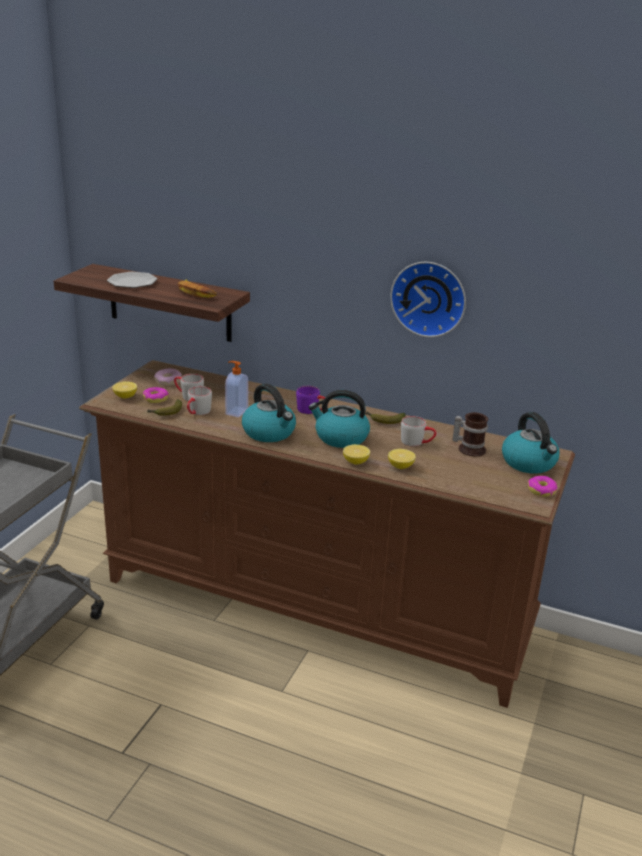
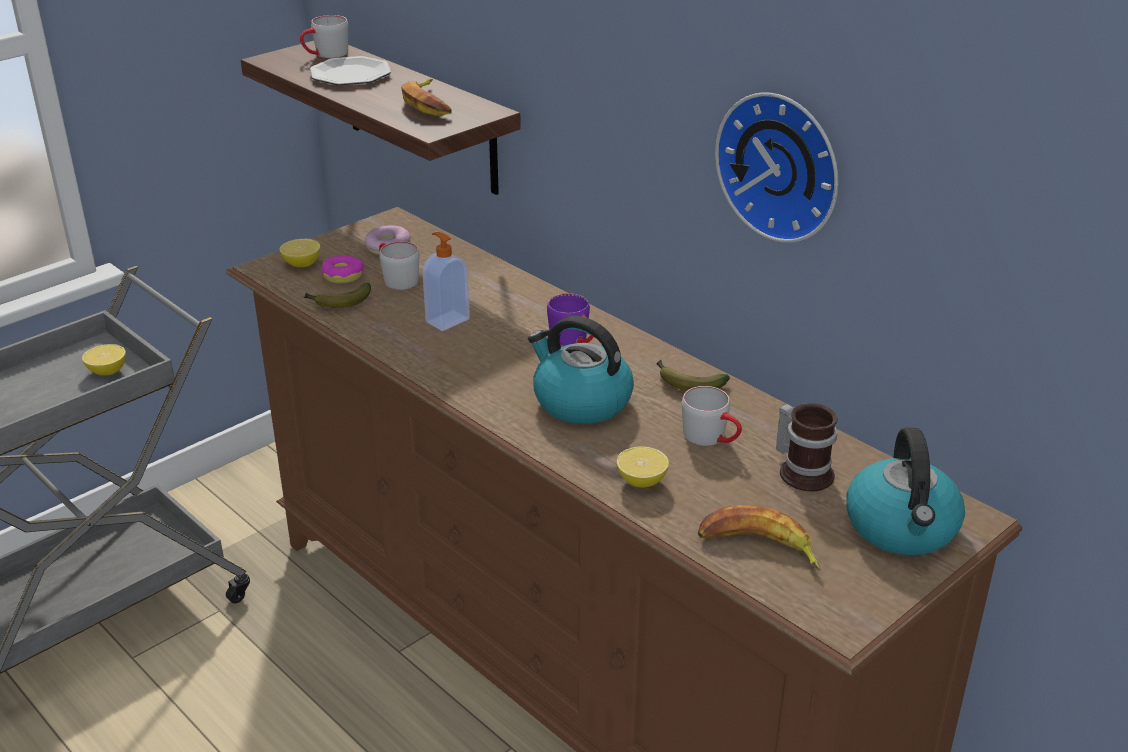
camera: 25 degrees right, 5 degrees up
grey mug [187,386,212,415] -> grey mug moved to [300,15,348,58]
kettle [242,383,296,442] -> none
lemon [343,444,370,465] -> lemon moved to [82,344,126,375]
donut [528,476,558,497] -> none
none -> banana [698,505,821,571]

